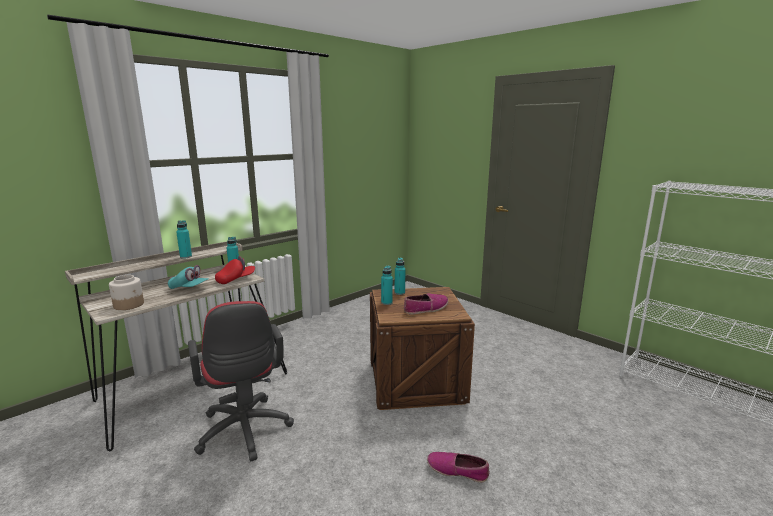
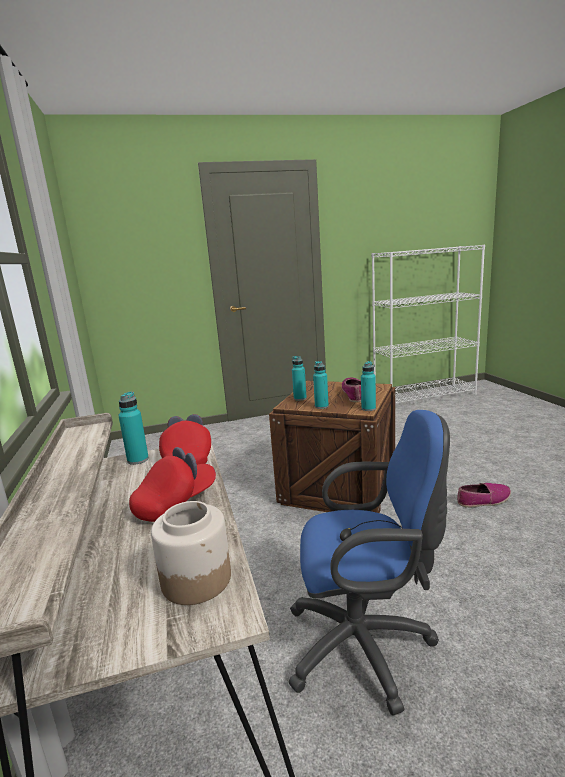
camera: 60 degrees left, 0 degrees up
turquoise cap [168,265,208,289] -> red cap [129,447,216,522]
turquoise bottle [176,220,192,259] -> turquoise bottle moved to [361,361,376,411]
red office chair [188,301,294,462] -> blue office chair [289,410,450,715]
shoe [427,452,490,483] -> shoe turned 150 degrees counterclockwise [457,483,511,508]

